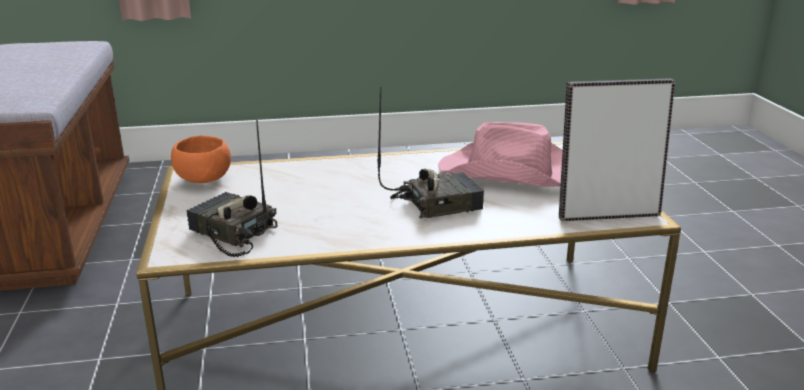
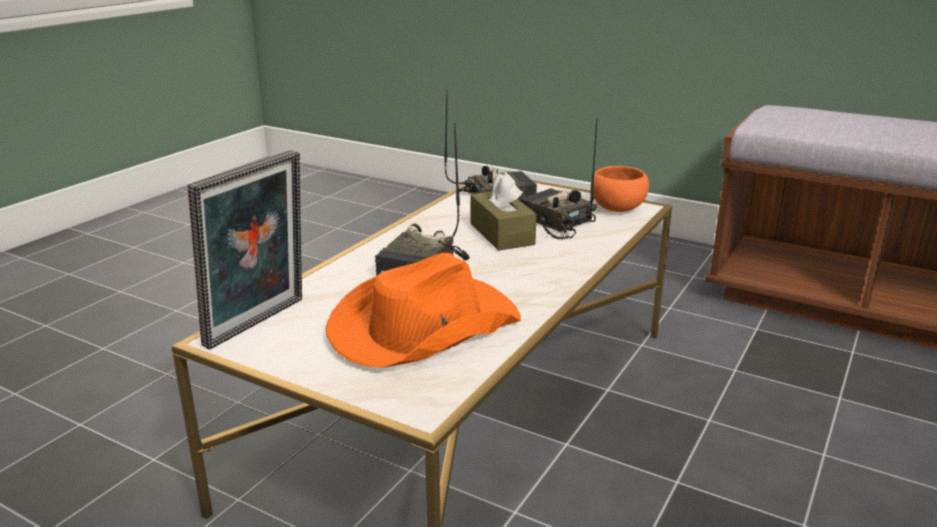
camera: 130 degrees right, 0 degrees up
pink hat [438,122,563,187] -> orange hat [326,253,521,368]
none -> brown tissue box [470,172,537,251]
none -> radio [519,118,597,240]

